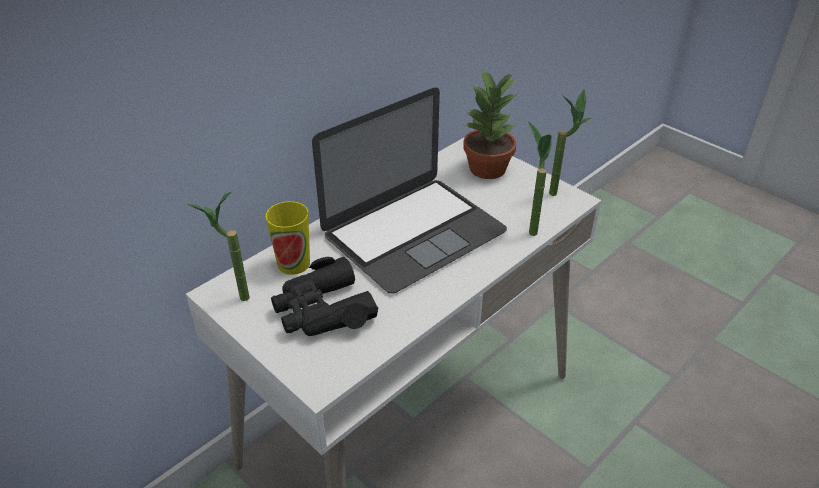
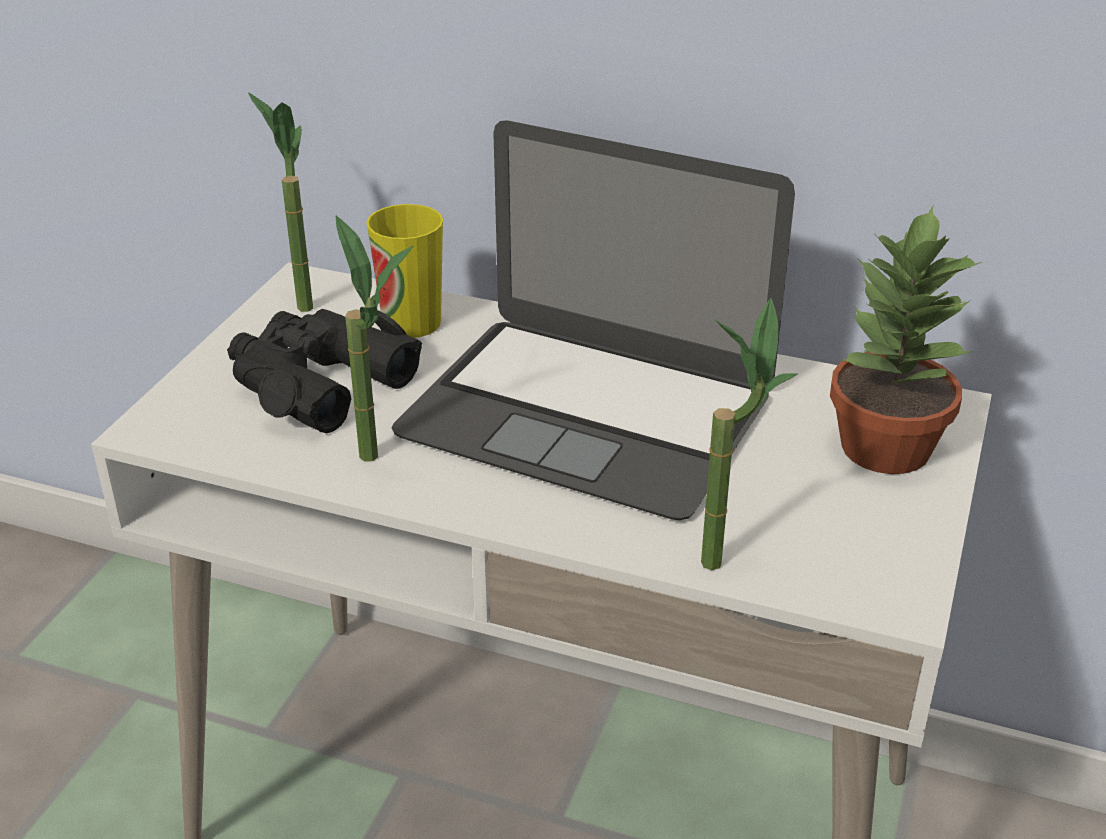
camera: 65 degrees right, 5 degrees down
potted plant [549,89,592,196] -> potted plant moved to [336,215,413,462]

